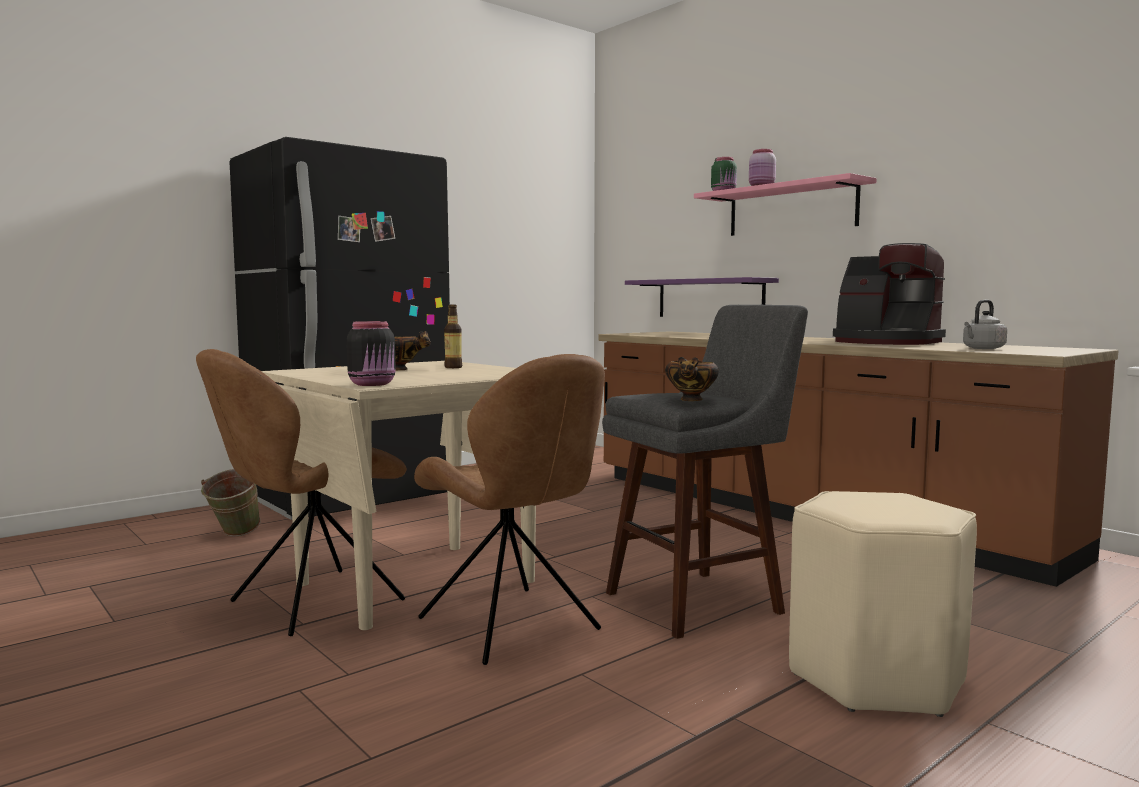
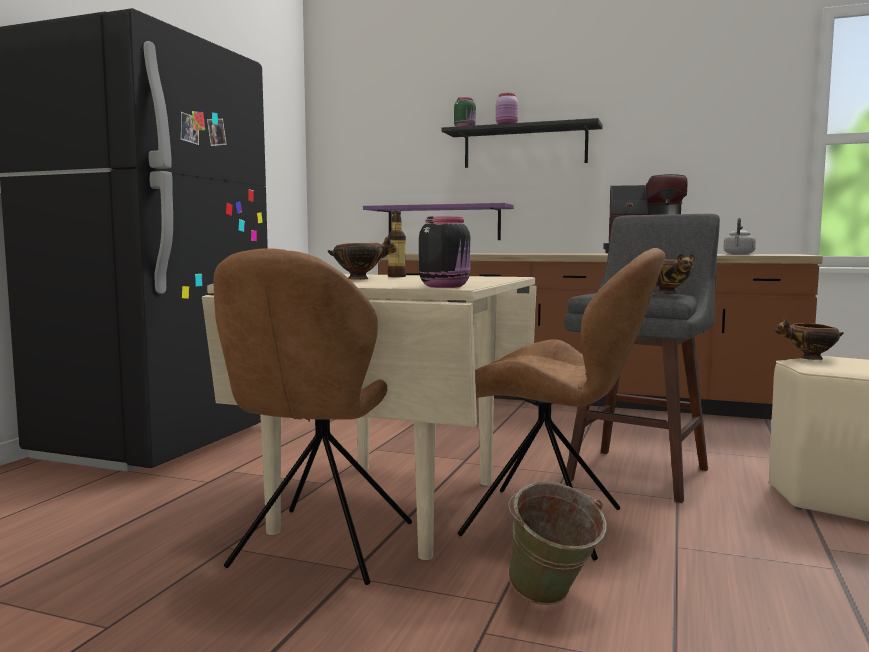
camera: 30 degrees left, 0 degrees up
green bucket [201,469,261,536] -> green bucket moved to [508,482,607,605]
pink shelf [694,173,877,236] -> black shelf [441,118,603,168]
none -> bowl [775,319,843,360]

